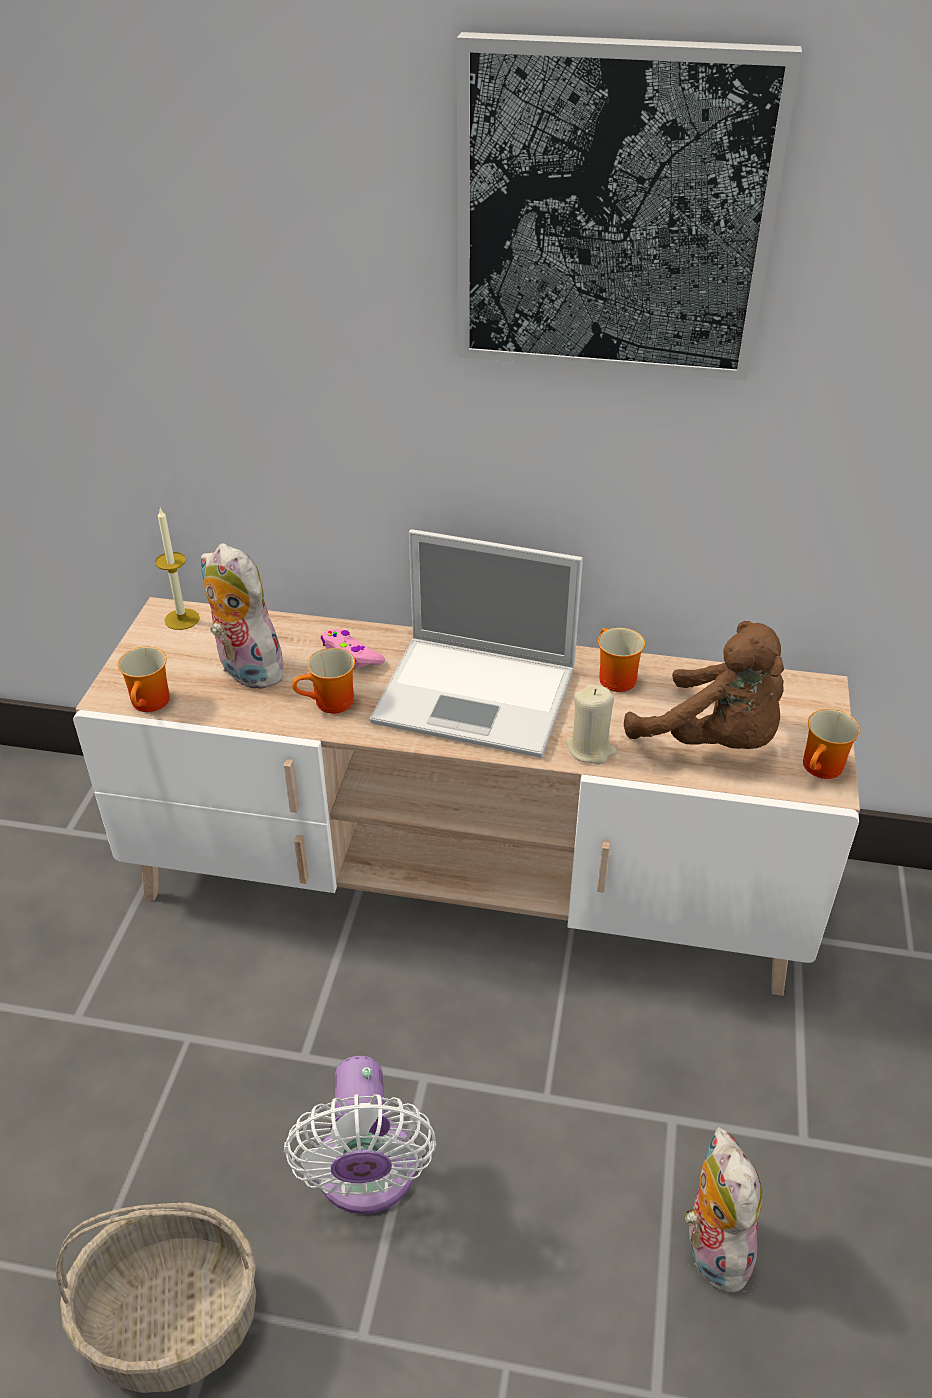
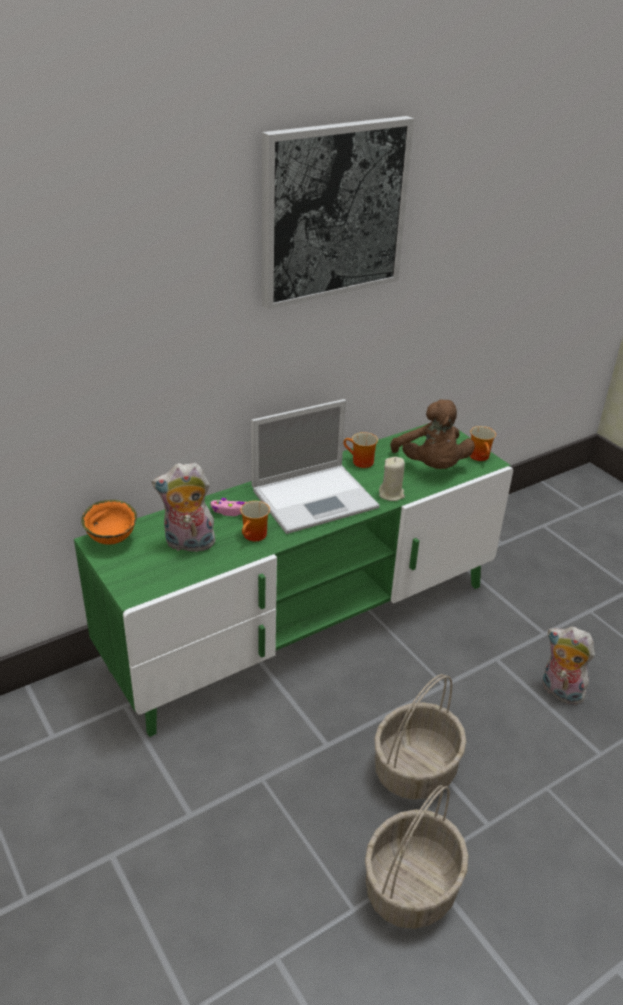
camera: 45 degrees left, 5 degrees down
beige tv stand [73,597,860,996] -> green tv stand [74,423,513,737]
mug [118,647,170,712] -> none
candle [155,508,200,630] -> orange bowl [81,500,137,545]
white fan [284,1056,436,1214] -> basket [374,674,467,800]
brown plush toy [624,621,784,749] -> brown plush toy turned 75 degrees clockwise [390,400,475,469]

